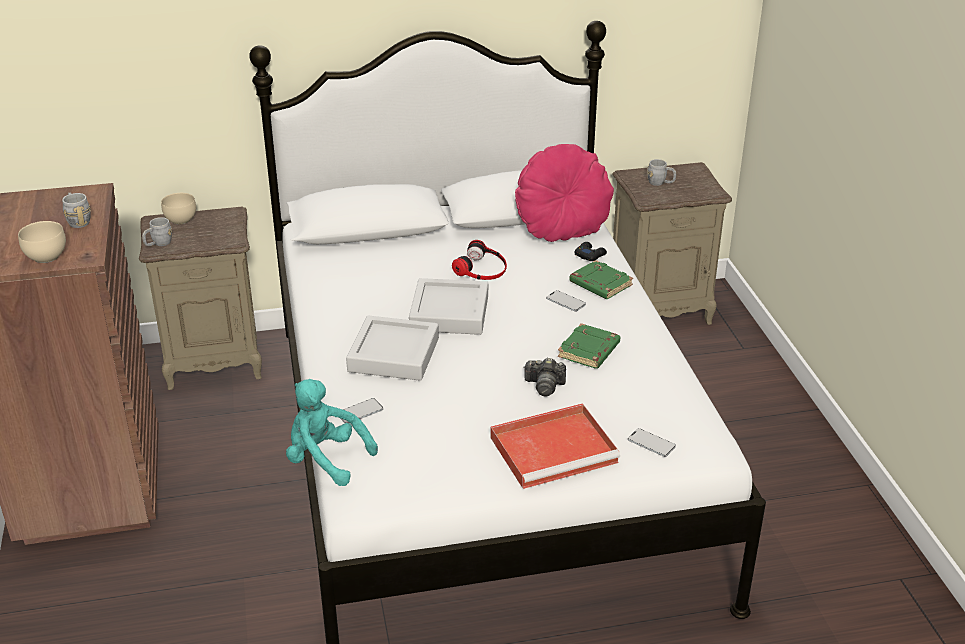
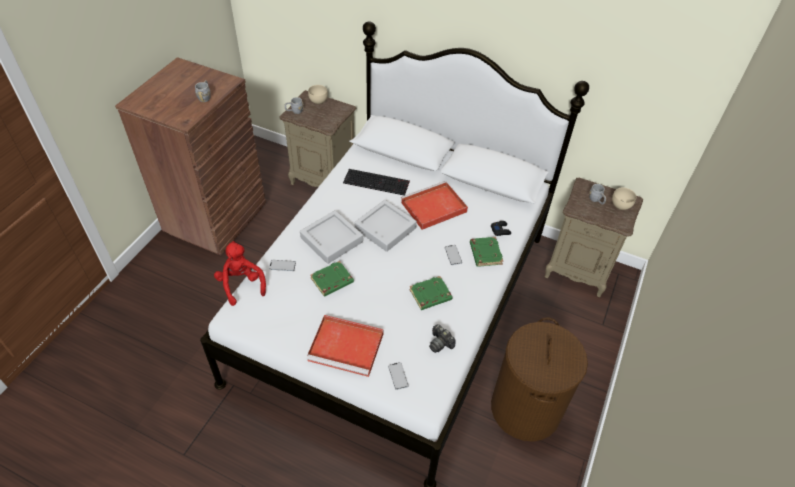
camera: 35 degrees right, 15 degrees up
beige bowl [18,221,66,263] -> beige bowl moved to [612,188,636,210]
turquoise plush toy [286,379,378,486] -> red plush toy [214,241,266,306]
headphones [452,240,507,280] -> red tray [401,181,468,230]
pink pillow [515,144,614,242] -> none
camera [524,358,566,396] -> camera moved to [429,324,456,353]
none -> green book [310,261,354,297]
none -> keyboard [343,169,410,196]
none -> brown laundry basket [491,317,588,442]

